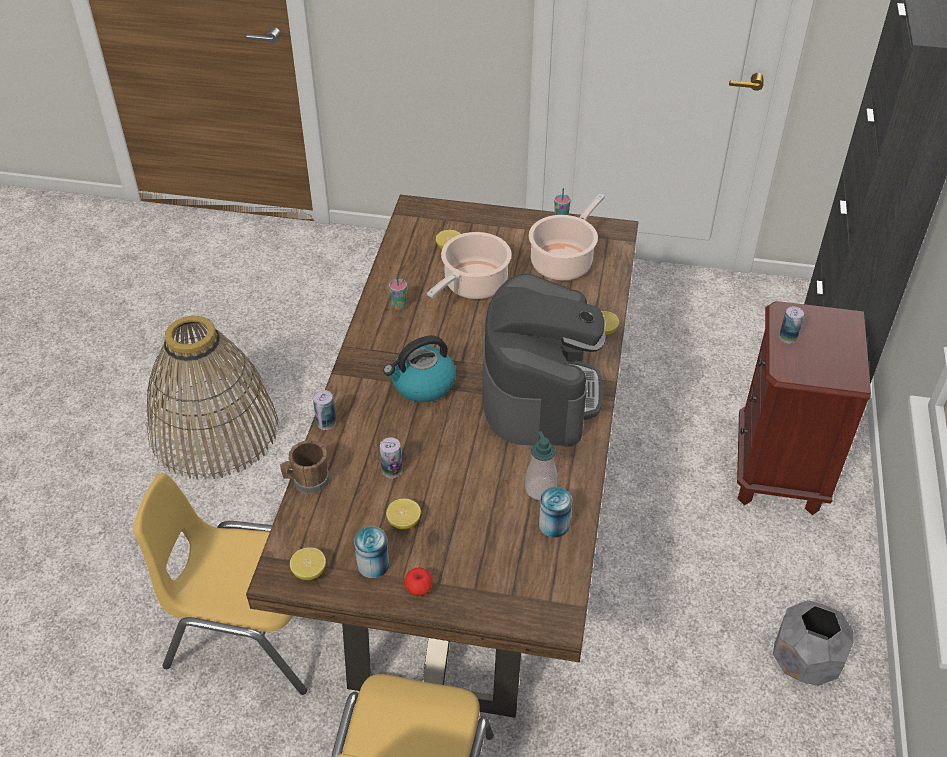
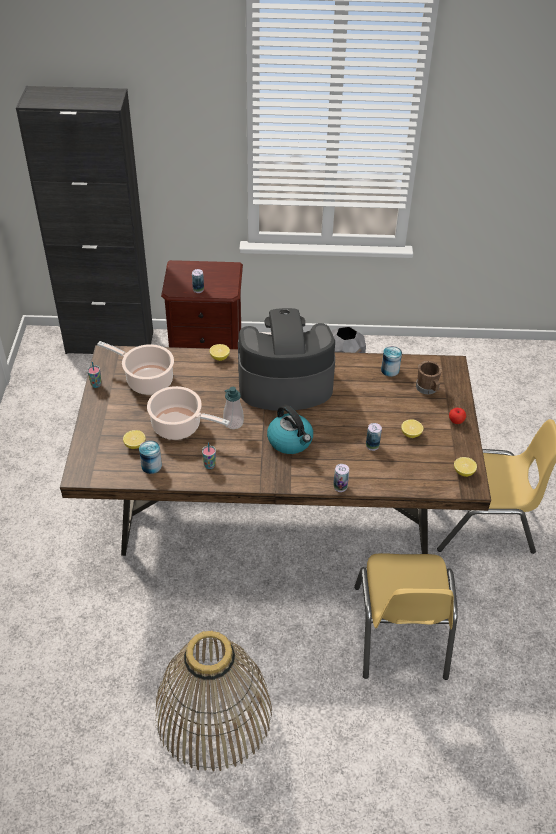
camera: 100 degrees left, 0 degrees up
brown mug [280,440,329,494] -> brown mug moved to [416,361,442,394]
can [354,526,389,578] -> can moved to [139,440,162,474]
soap dispenser [525,431,557,500] -> soap dispenser moved to [223,387,244,429]

